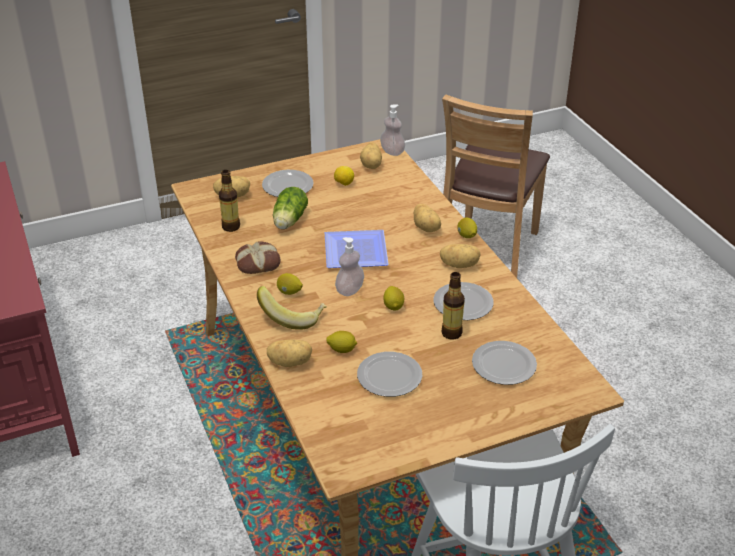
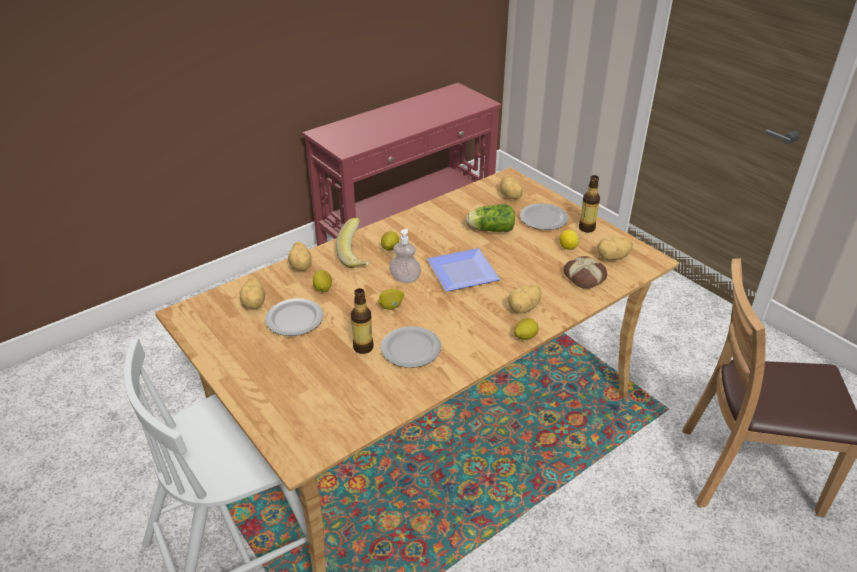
camera: 75 degrees right, 0 degrees up
bottle [219,170,240,232] -> bottle moved to [579,175,600,233]
bread [235,242,281,274] -> bread moved to [563,256,607,289]
soap dispenser [380,104,405,156] -> none
potato [440,244,480,268] -> potato moved to [240,277,265,308]
plate [472,341,537,385] -> none

